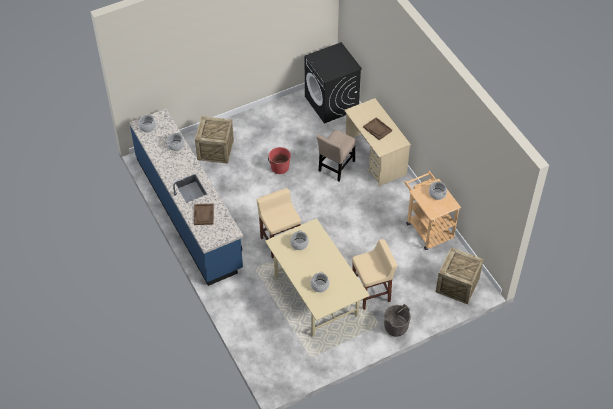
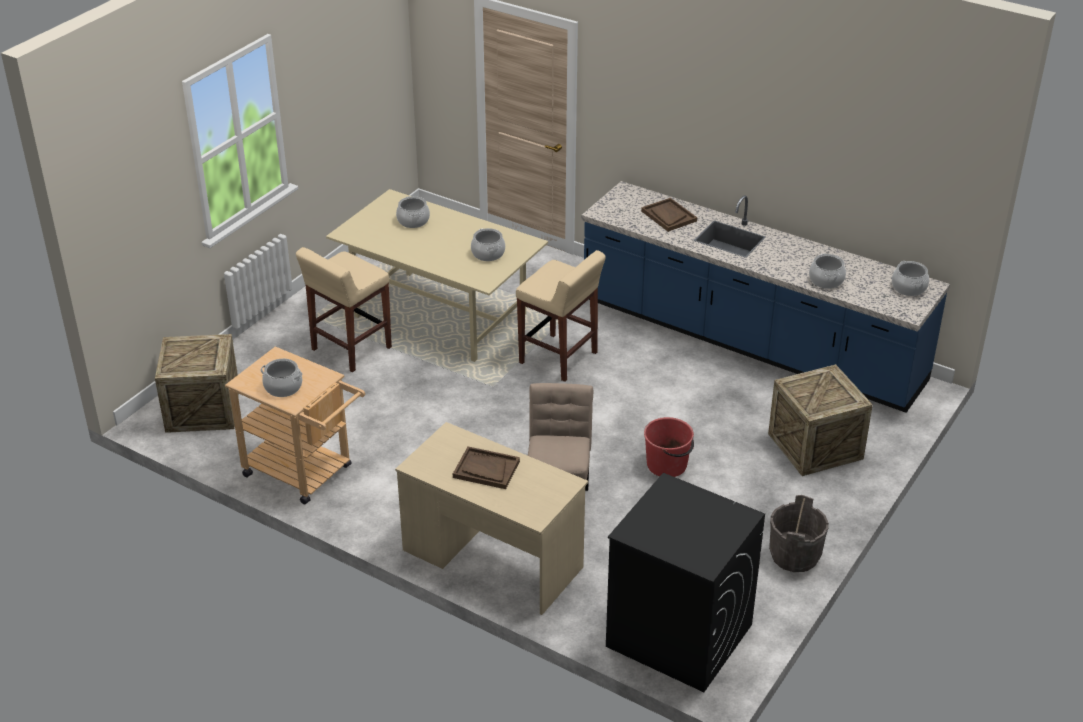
camera: 150 degrees right, 15 degrees down
grey bucket [384,304,411,337] -> grey bucket moved to [769,495,829,572]

